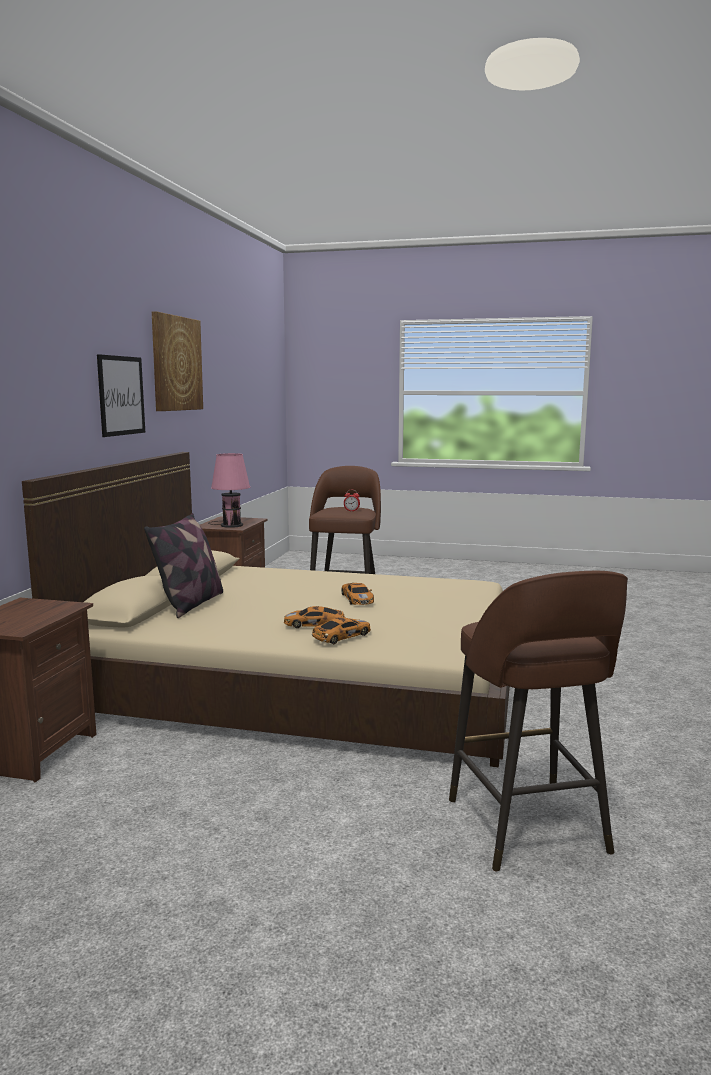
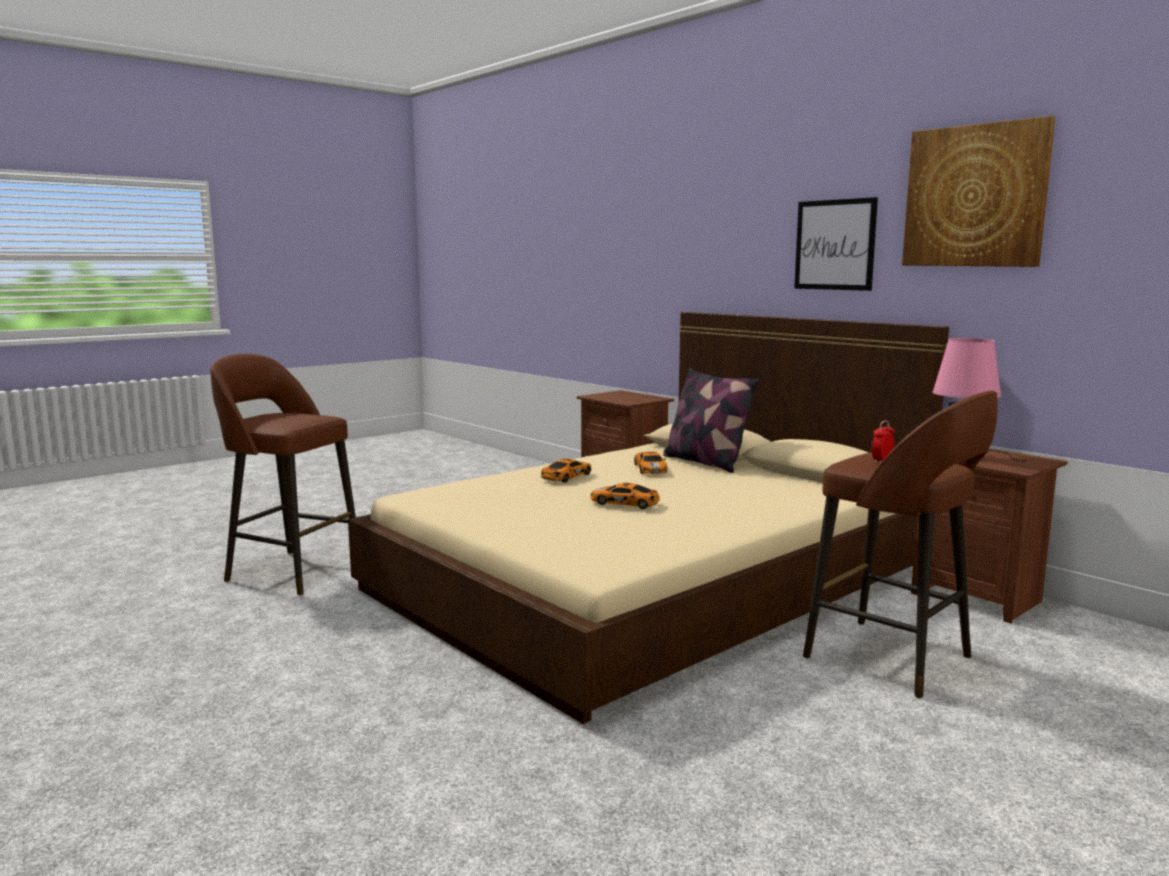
camera: 125 degrees right, 0 degrees up
toy car [312,617,371,644] -> toy car moved to [634,452,667,474]

